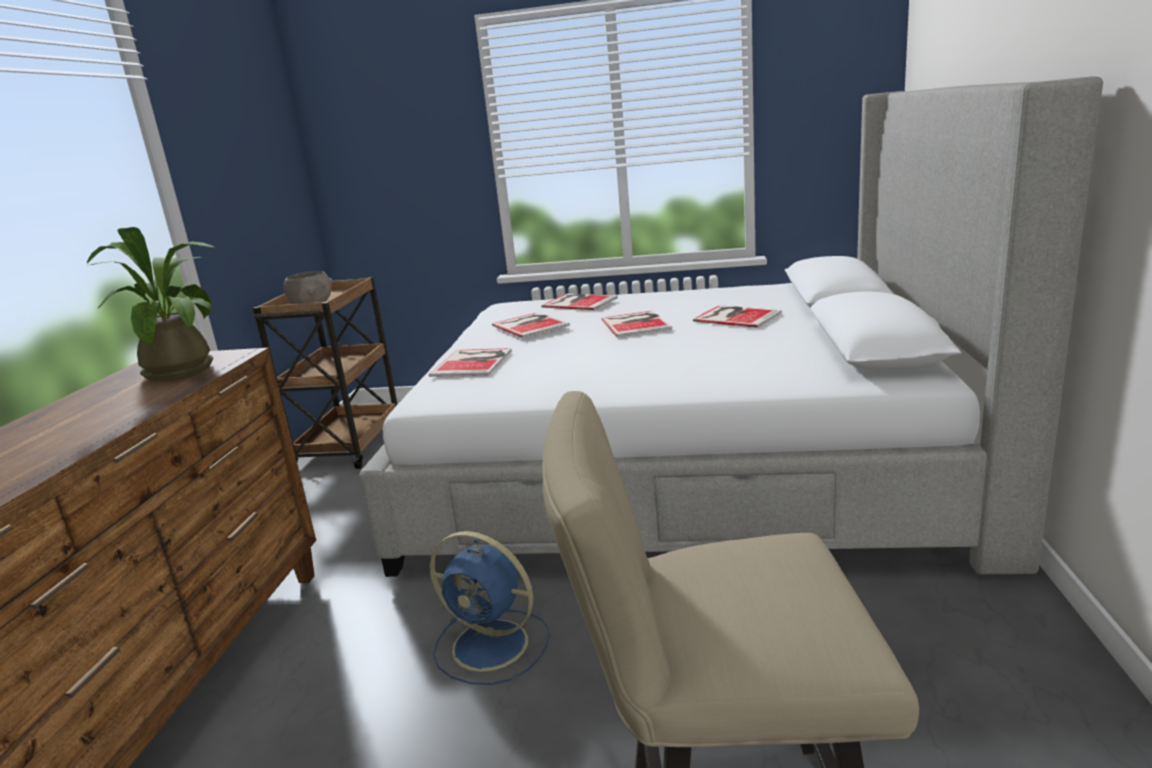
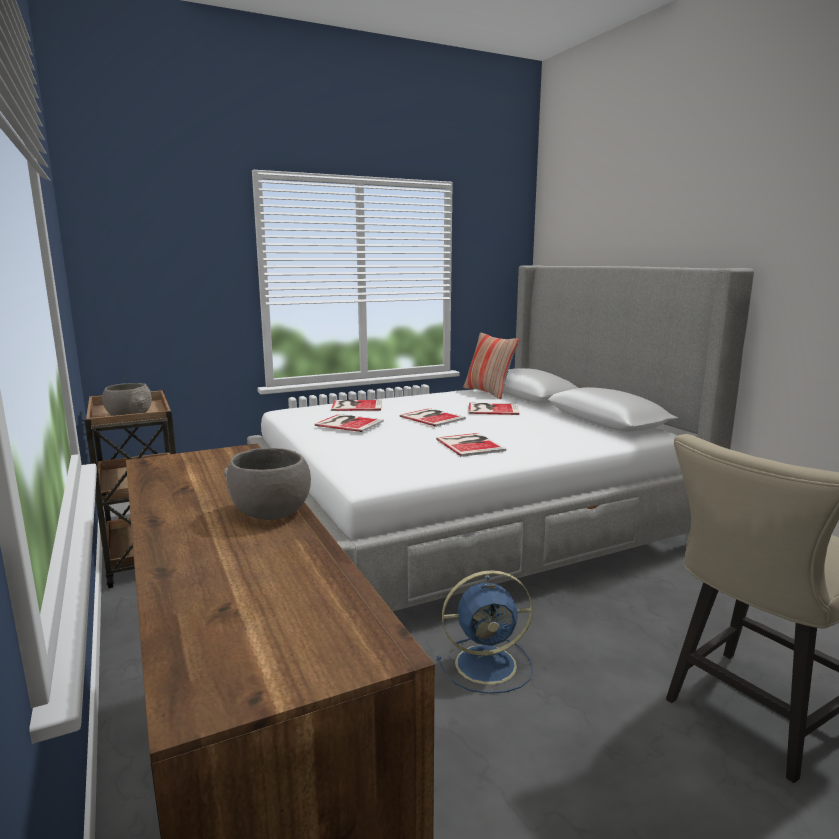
camera: 35 degrees left, 5 degrees down
potted plant [87,227,216,381] -> none
book [429,348,512,377] -> book moved to [436,433,506,457]
none -> grey bowl [224,448,311,520]
none -> pillow [463,333,519,399]

